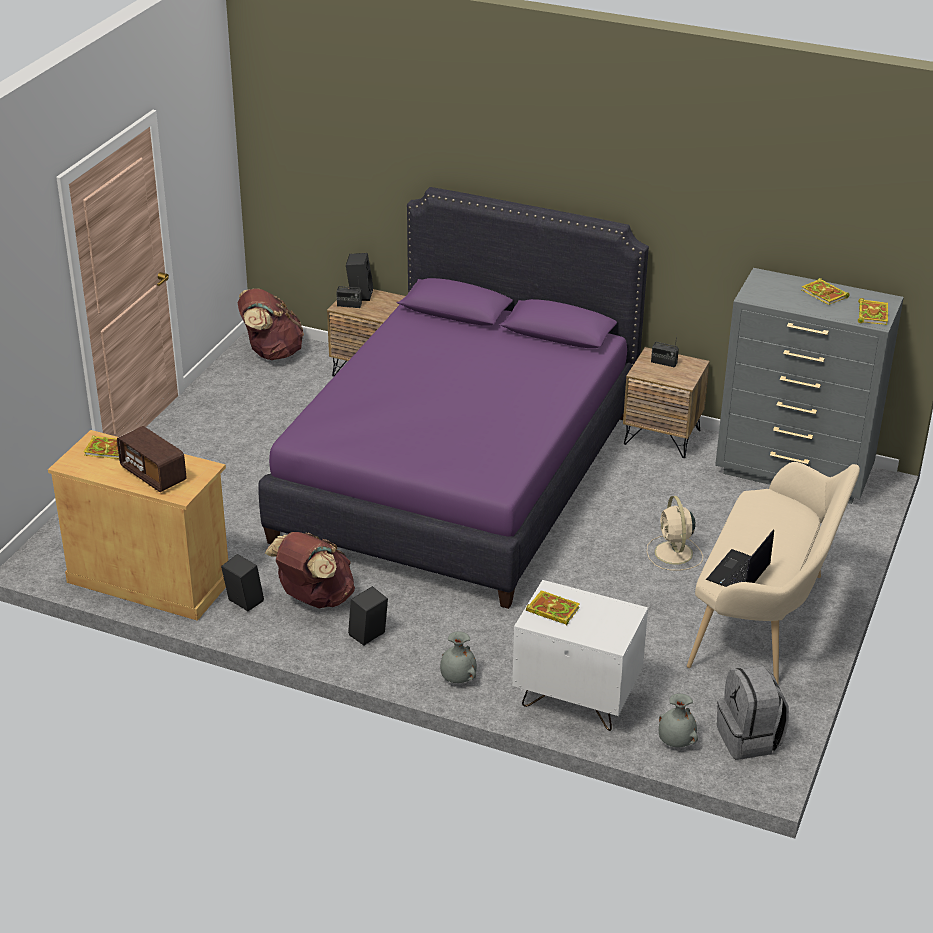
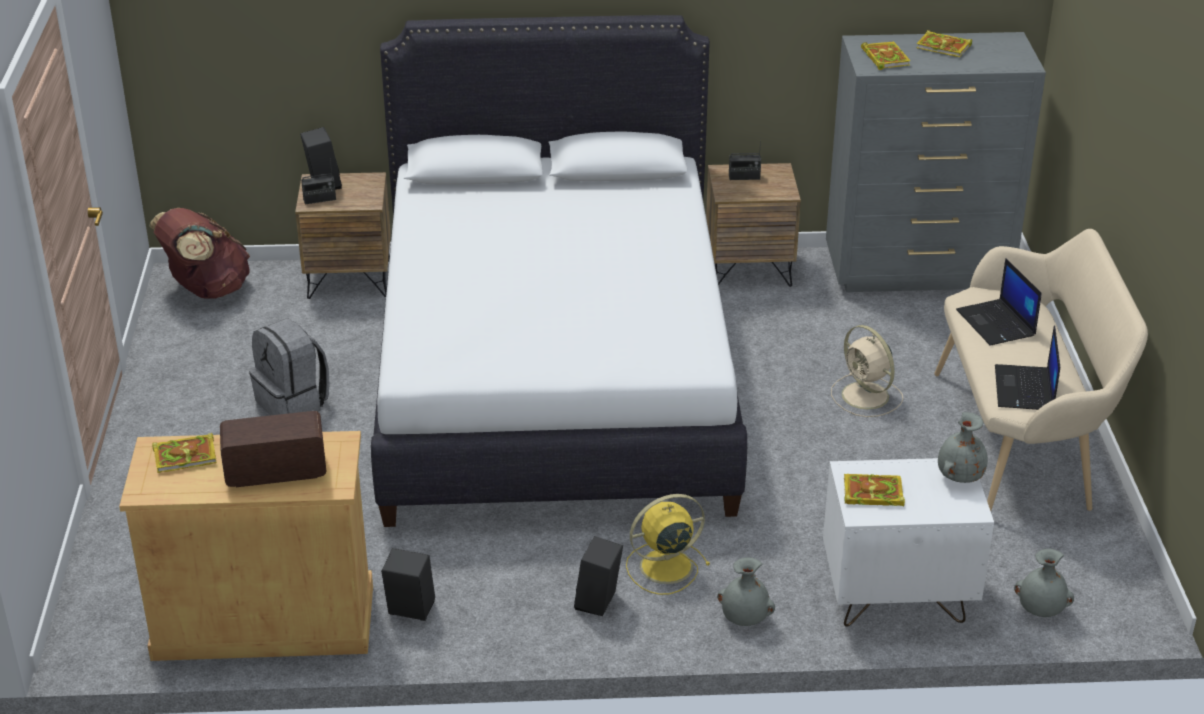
camera: 25 degrees left, 0 degrees up
radio [117,426,187,492] -> radio turned 150 degrees clockwise [220,411,326,487]
purple bed [258,187,649,609] -> white bed [371,15,747,527]
brown backpack [265,532,355,608] -> none
grey backpack [717,665,789,760] -> grey backpack moved to [249,318,329,415]
book [858,298,888,325] -> book moved to [861,41,910,70]
none -> yellow fan [626,494,710,595]
none -> grey vase [938,412,988,483]
none -> laptop [956,258,1042,346]

